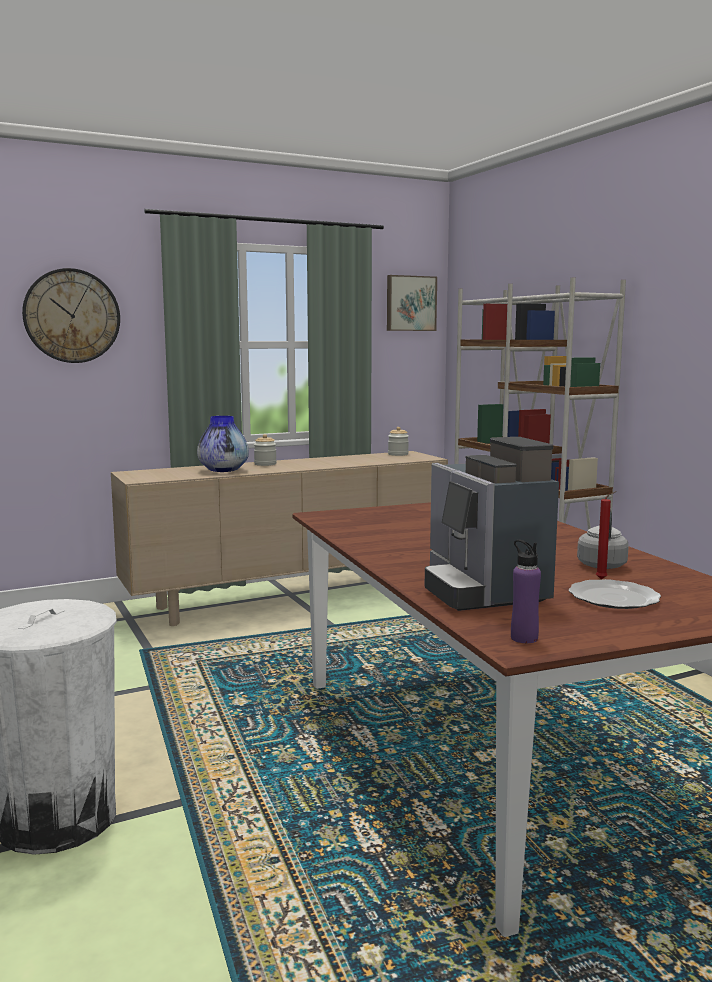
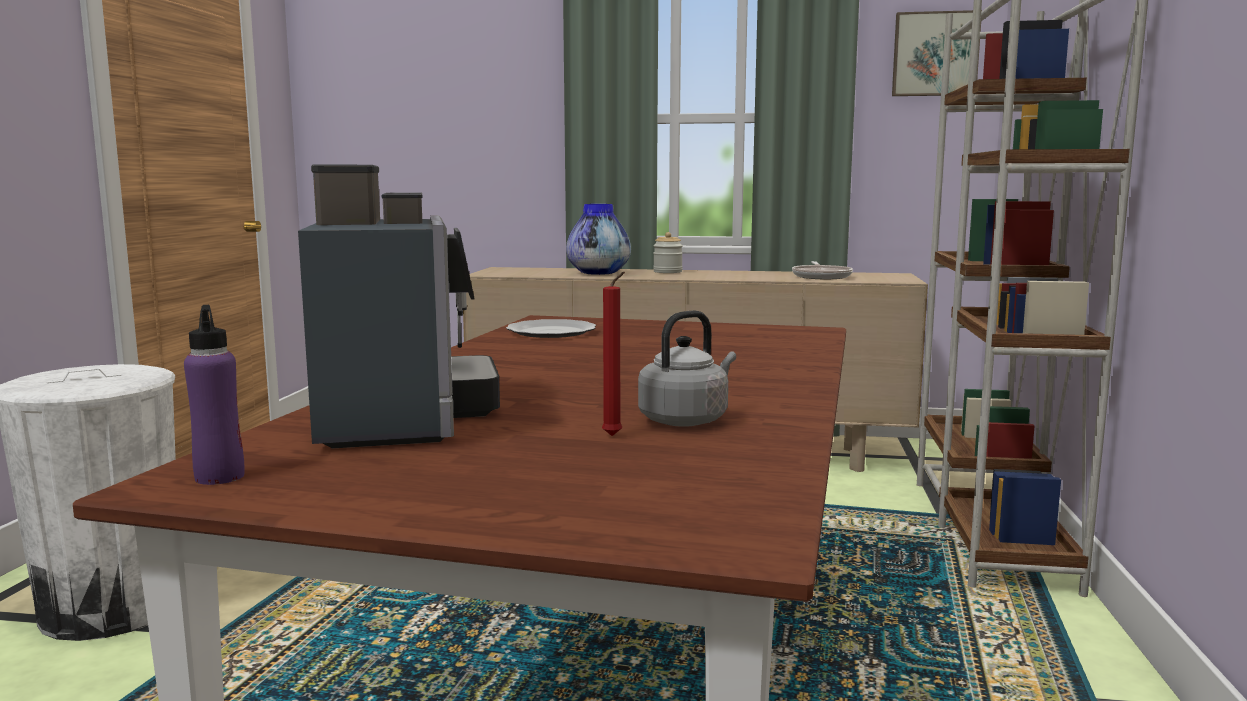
camera: 35 degrees right, 0 degrees up
wall clock [22,268,120,363] -> none
jar [388,427,409,456] -> none
coffee machine [425,437,559,611] -> coffee machine turned 150 degrees clockwise [298,165,500,448]
plate [568,579,661,609] -> plate moved to [506,319,596,338]
none -> frying pan [792,261,853,279]

